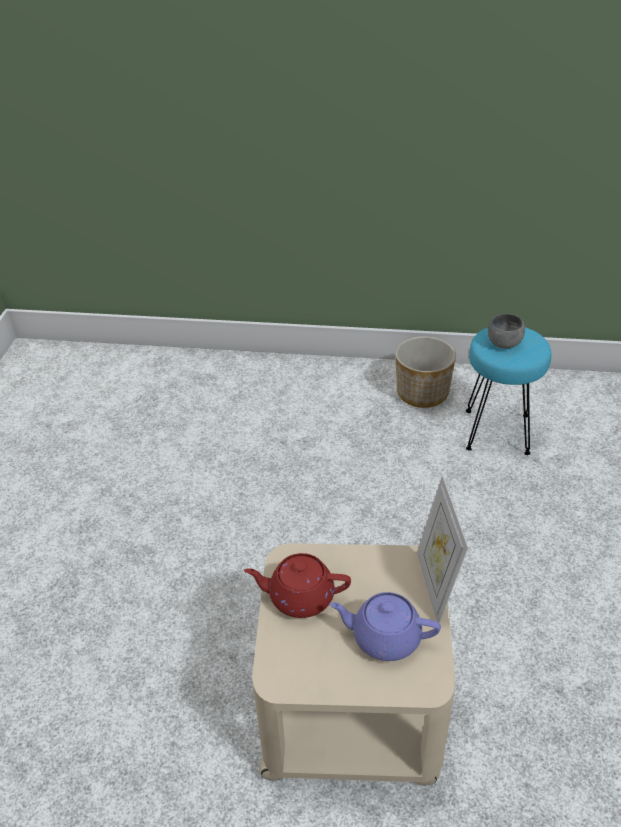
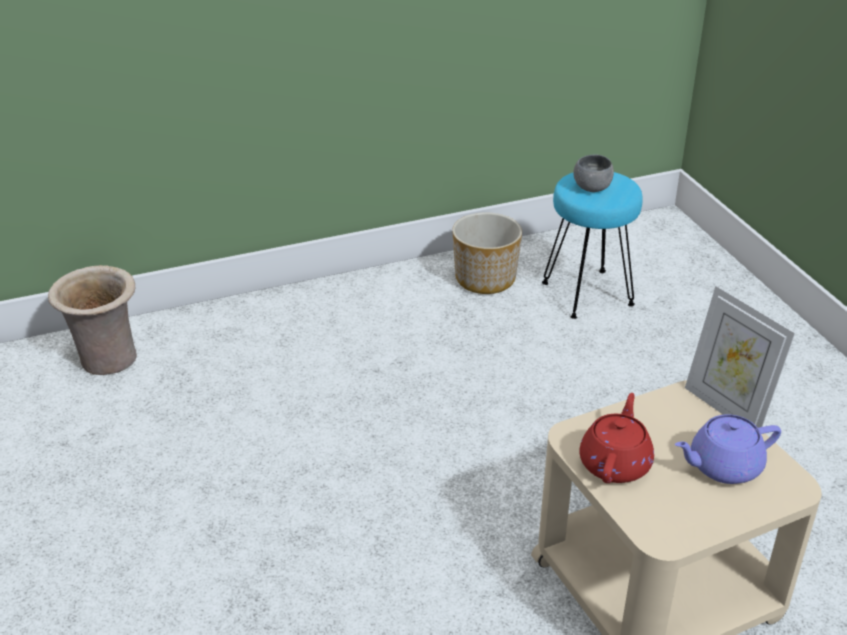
camera: 30 degrees left, 5 degrees down
red teapot [244,553,351,618] -> red teapot turned 135 degrees clockwise [580,393,654,483]
none -> beige vase [48,265,137,375]

